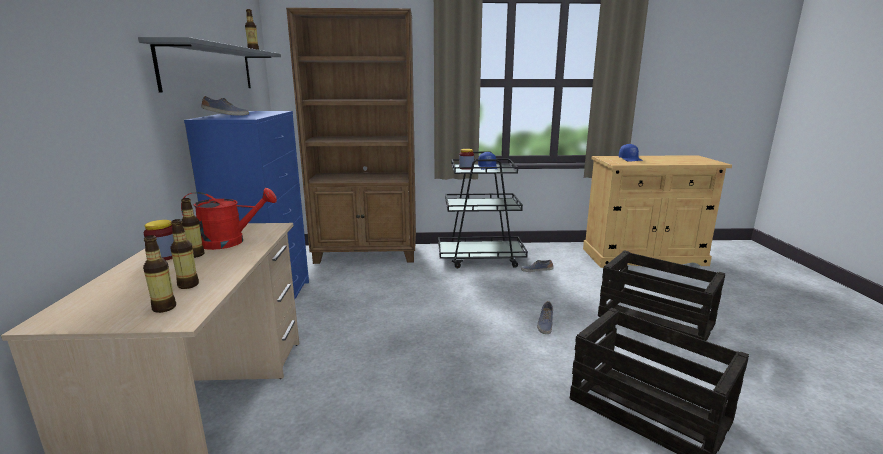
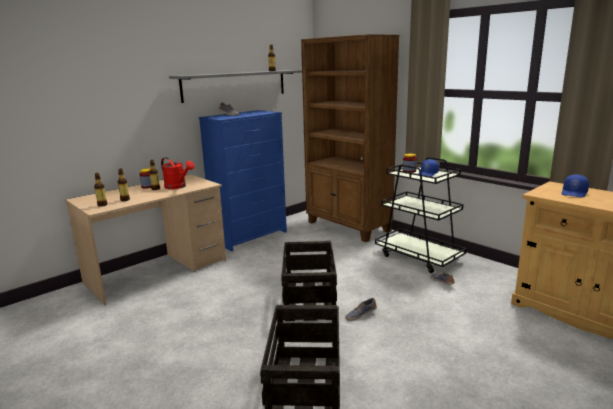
camera: 50 degrees right, 0 degrees up
crate [598,250,725,341] -> crate moved to [281,241,337,321]

